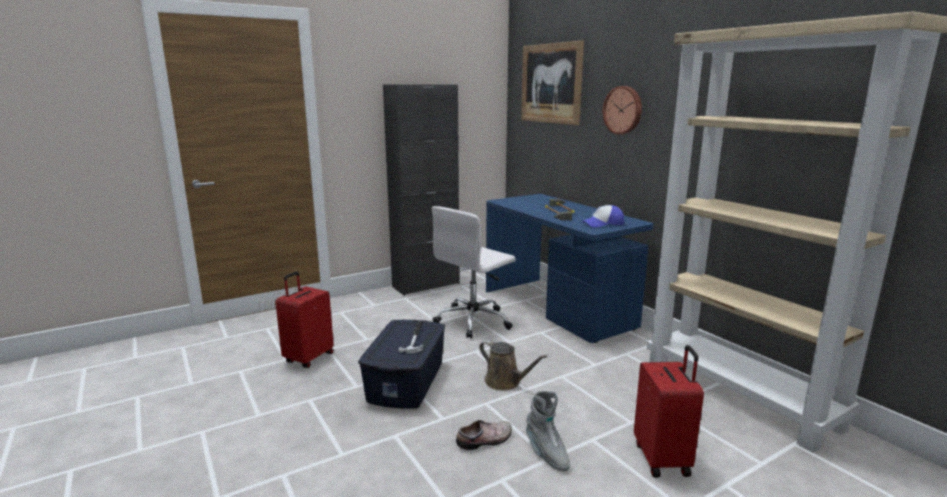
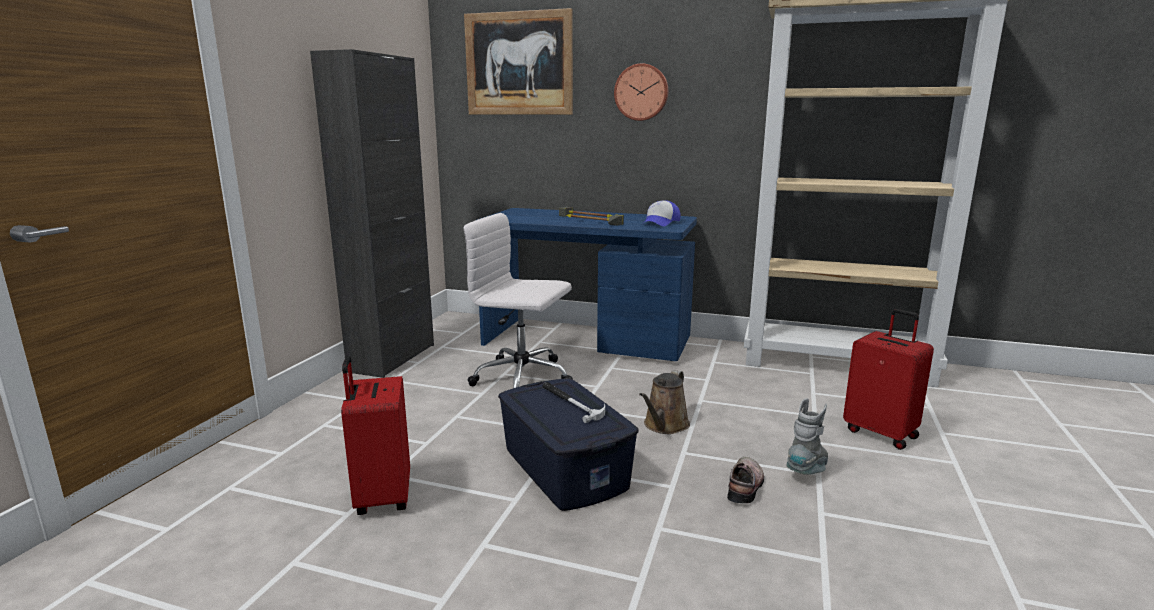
camera: 40 degrees left, 0 degrees up
white office chair [432,206,516,338] -> white office chair turned 105 degrees clockwise [463,213,573,388]
brown watering can [479,340,547,391] -> brown watering can turned 120 degrees clockwise [639,370,690,434]
grey boot [526,391,570,471] -> grey boot turned 75 degrees counterclockwise [786,398,828,475]

